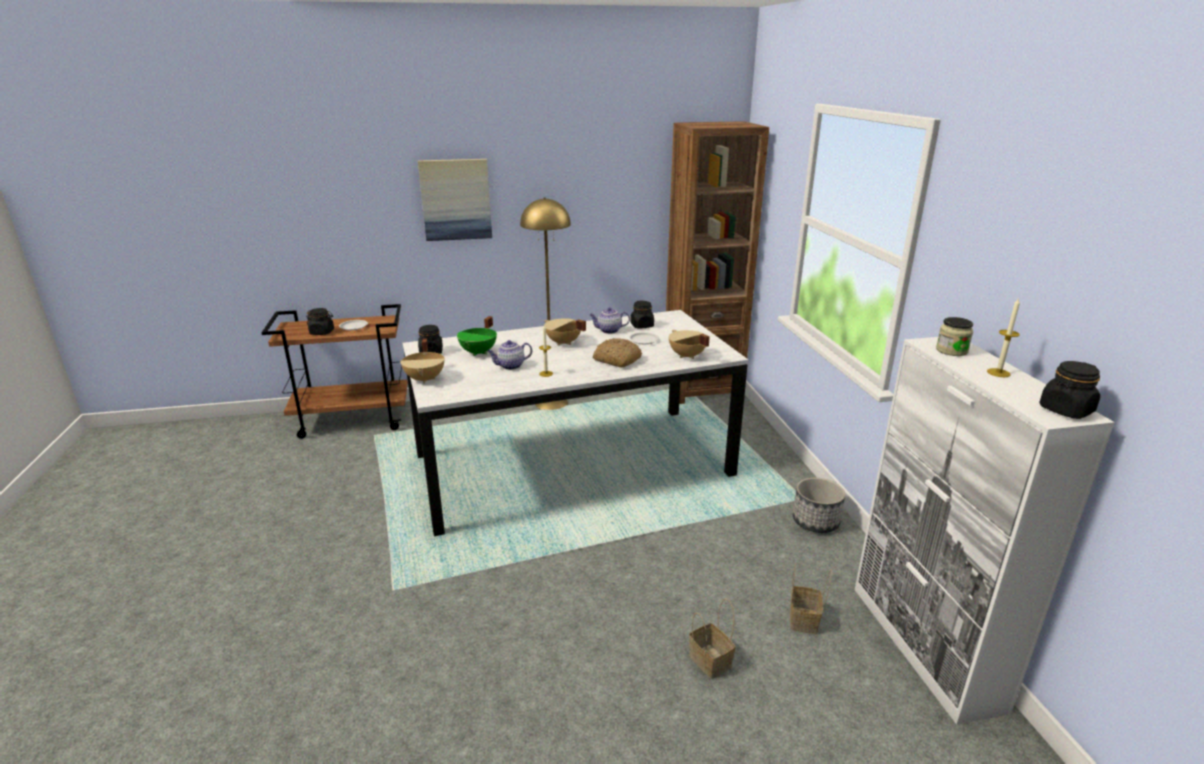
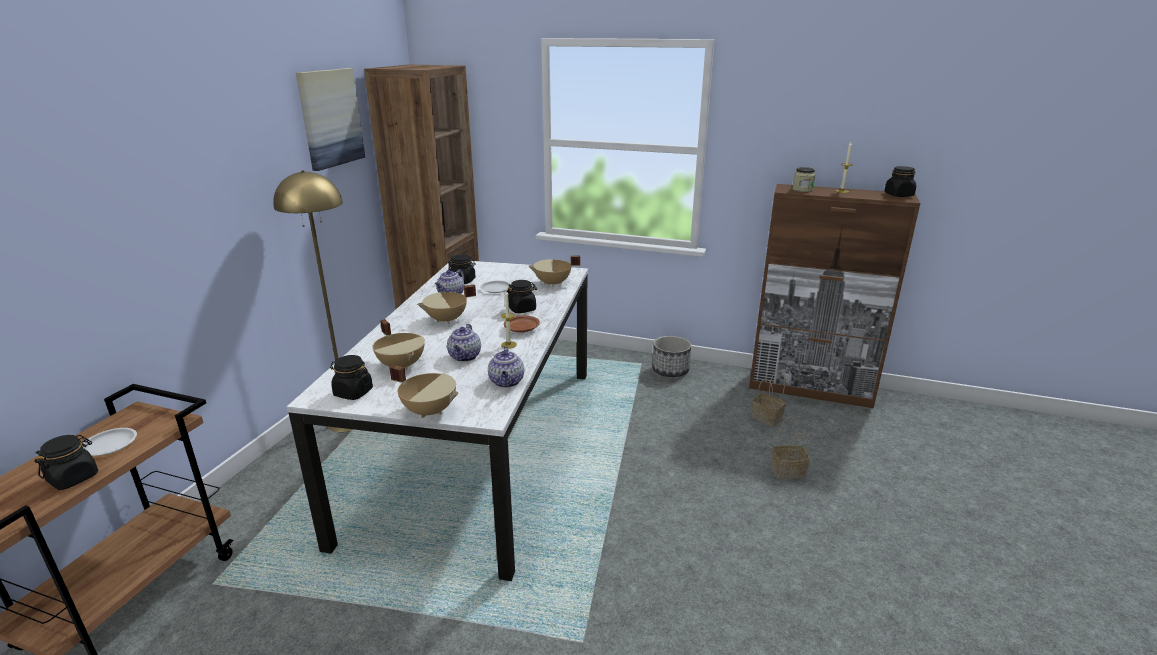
camera: 60 degrees left, 0 degrees up
picture [418,159,492,241] -> picture moved to [296,68,365,171]
green cooking pot [457,316,497,356] -> beige cooking pot [373,319,425,370]
bread [593,338,642,367] -> black jar [507,280,537,313]
white cabinet [855,337,1115,725] -> brown cabinet [749,184,921,408]
none -> teapot [488,346,524,388]
none -> brown plate [504,315,540,332]

